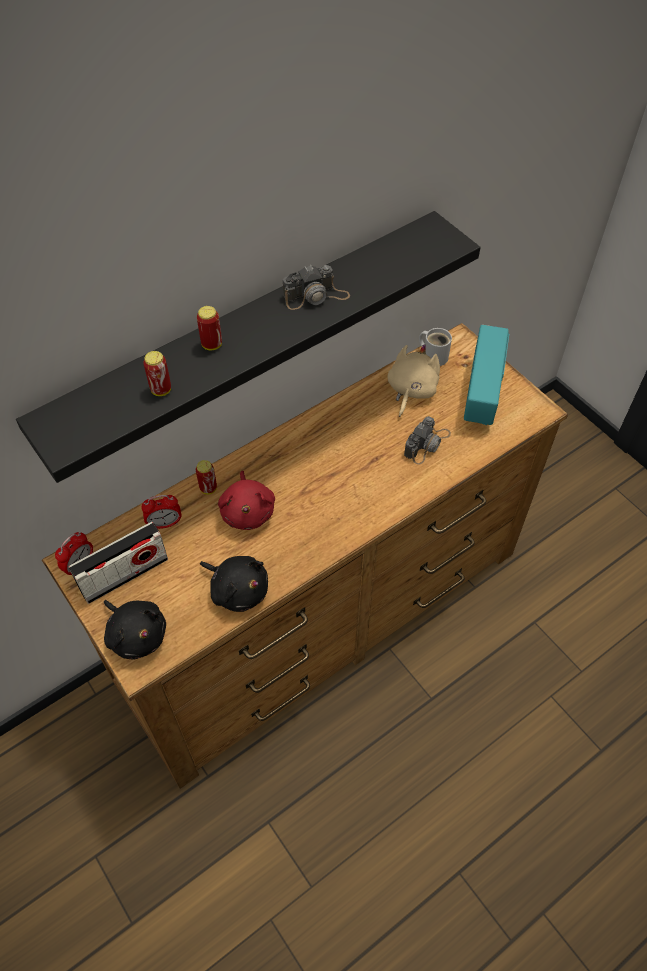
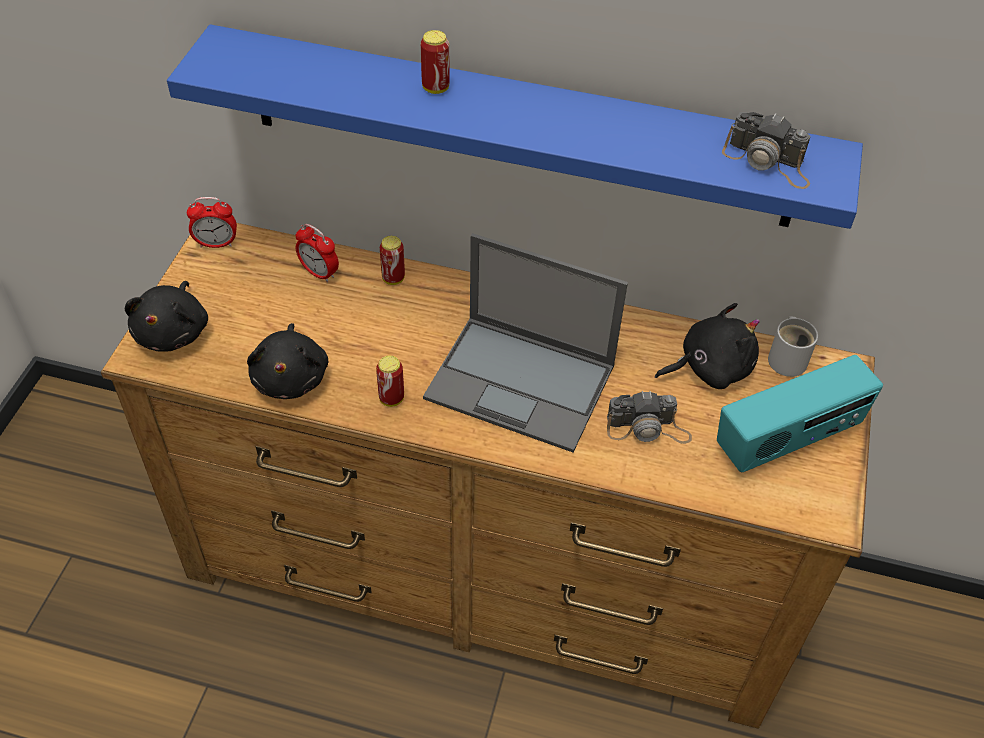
camera: 50 degrees right, 5 degrees down
black shelf [16,211,481,483] -> blue shelf [167,24,863,229]
radio [69,522,168,604] -> none
can [143,351,171,396] -> can moved to [376,356,404,407]
red plush toy [218,471,275,530] -> none
camera [283,265,350,310] -> camera moved to [722,112,811,189]
beige plush toy [387,344,440,417] -> black plush toy [655,303,760,389]
none -> laptop [423,233,628,452]

